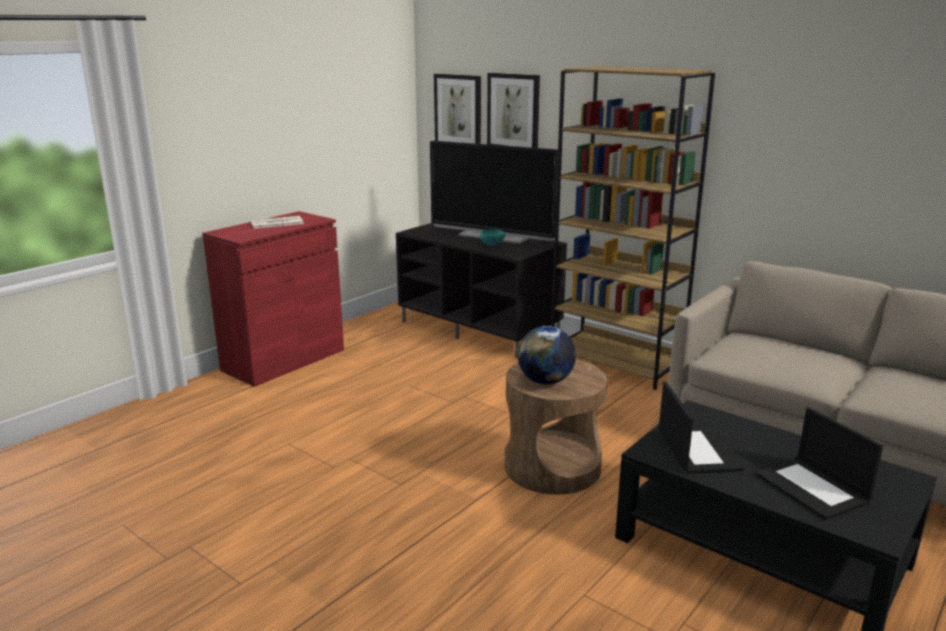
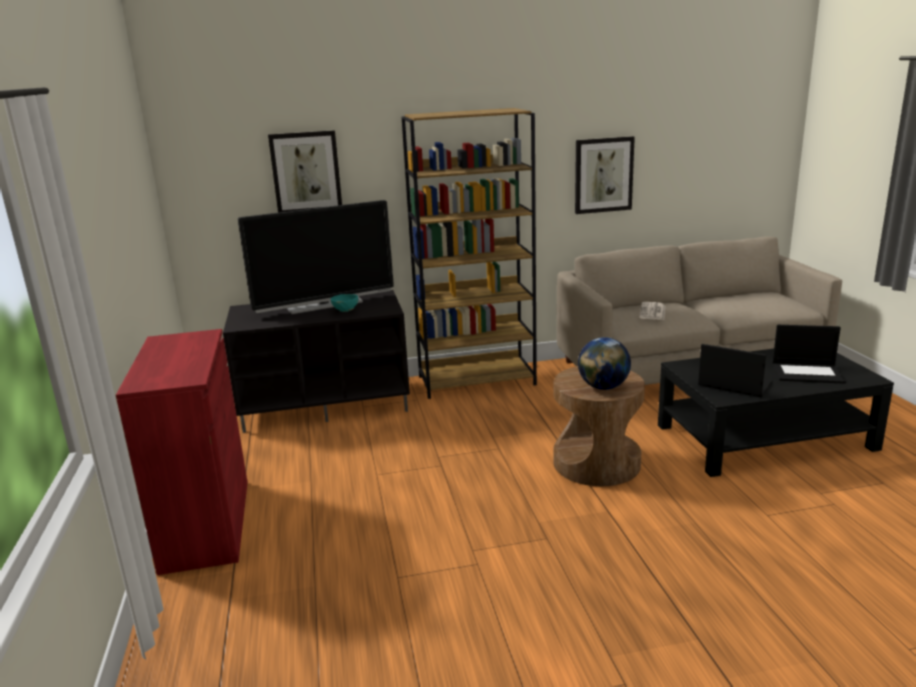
camera: 50 degrees left, 0 degrees up
newspaper [251,216,304,229] -> newspaper moved to [639,302,666,320]
picture [434,74,481,144] -> picture moved to [575,136,635,214]

